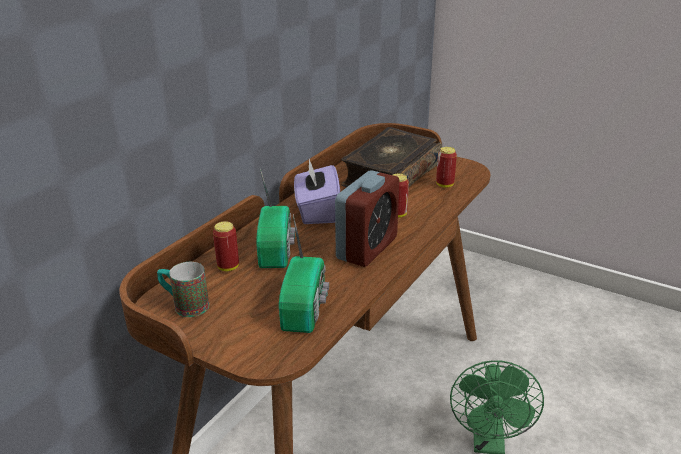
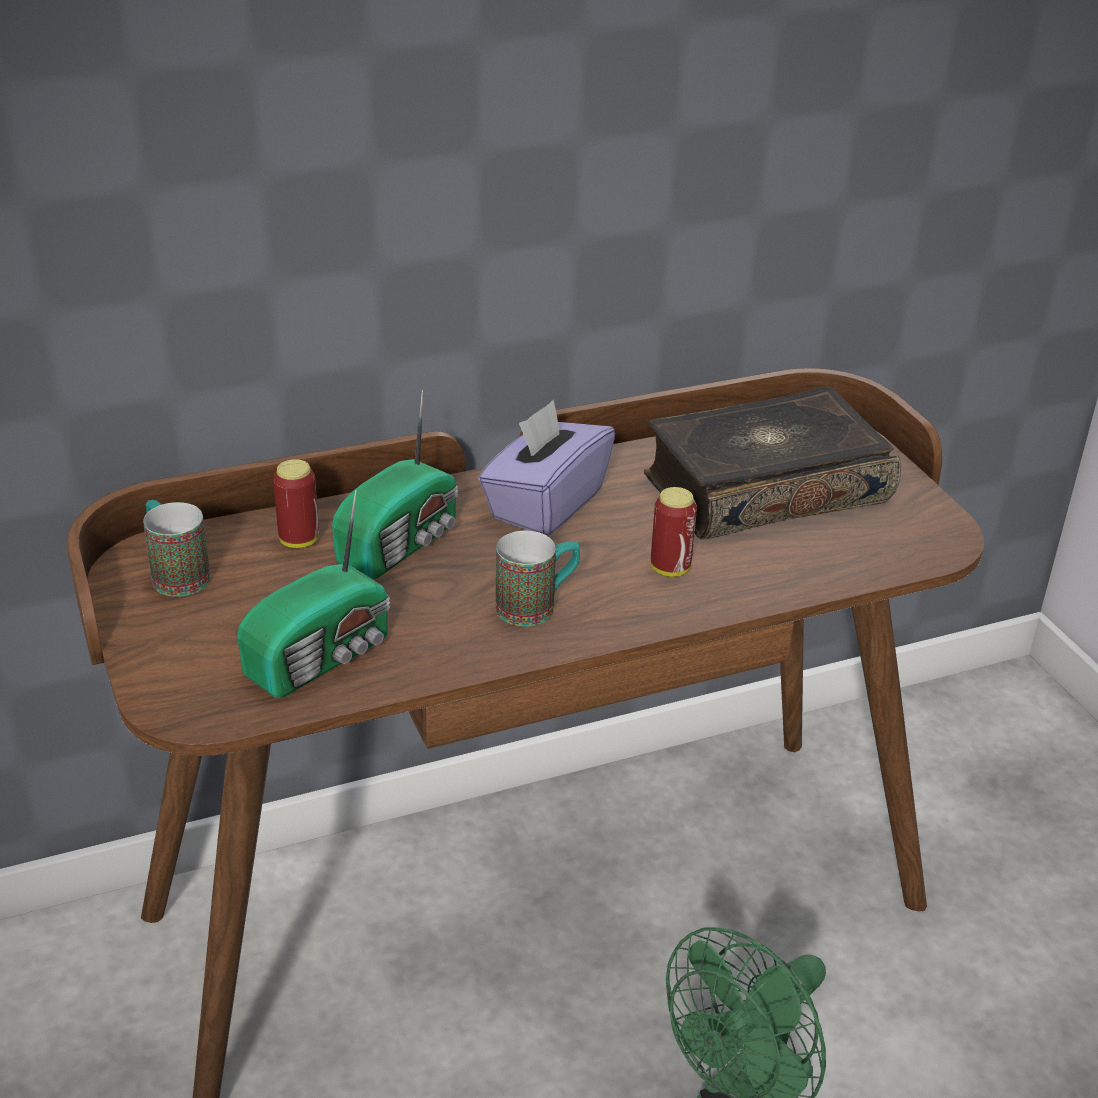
camera: 35 degrees right, 5 degrees up
alarm clock [335,170,399,267] -> mug [496,531,580,627]
can [436,147,457,188] -> none

